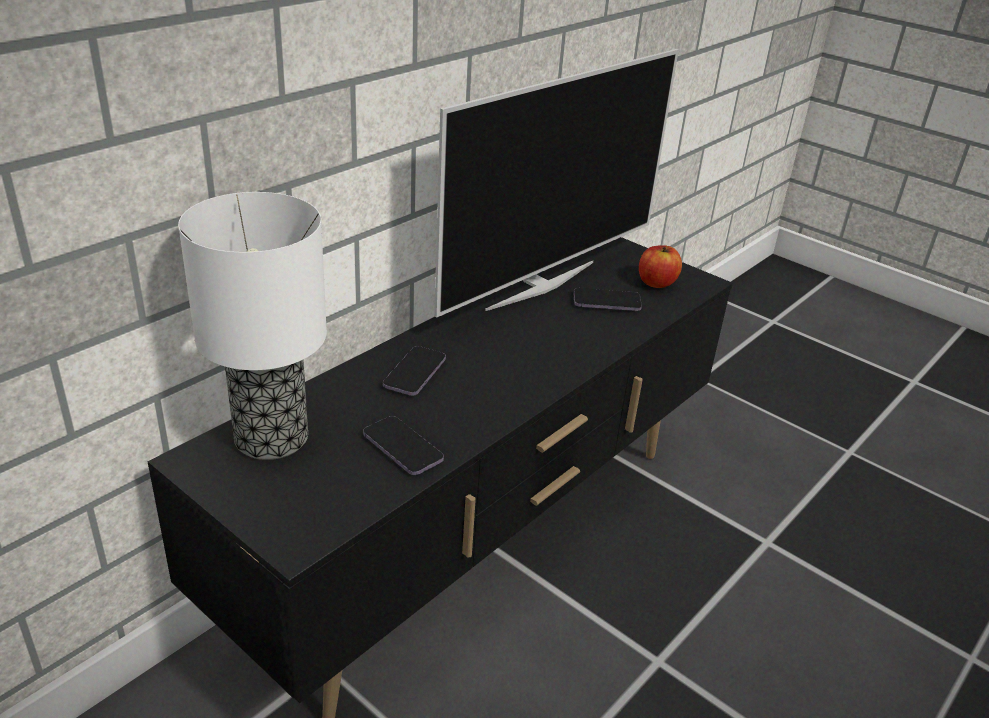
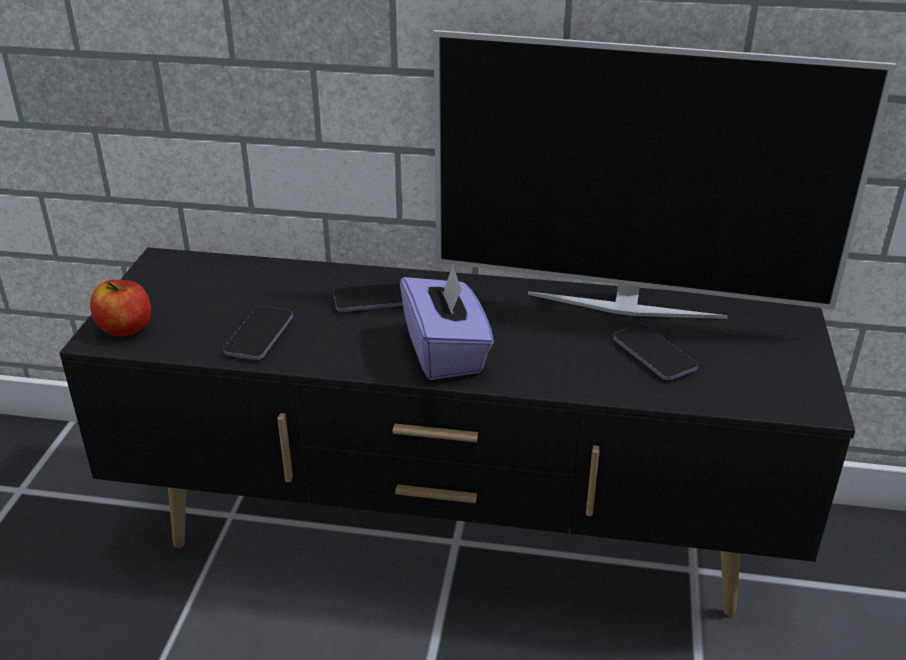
camera: 60 degrees right, 0 degrees up
table lamp [178,192,327,460] -> none
apple [639,245,682,288] -> apple moved to [90,280,151,336]
none -> purple tissue box [400,264,494,380]

